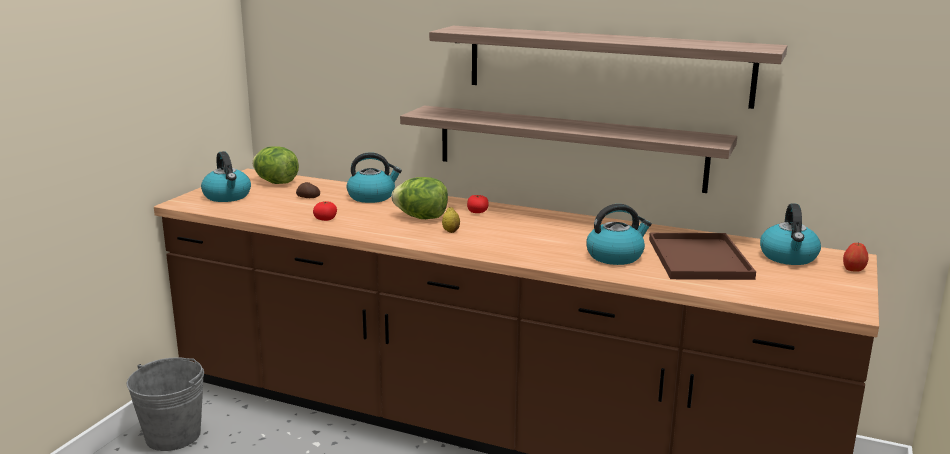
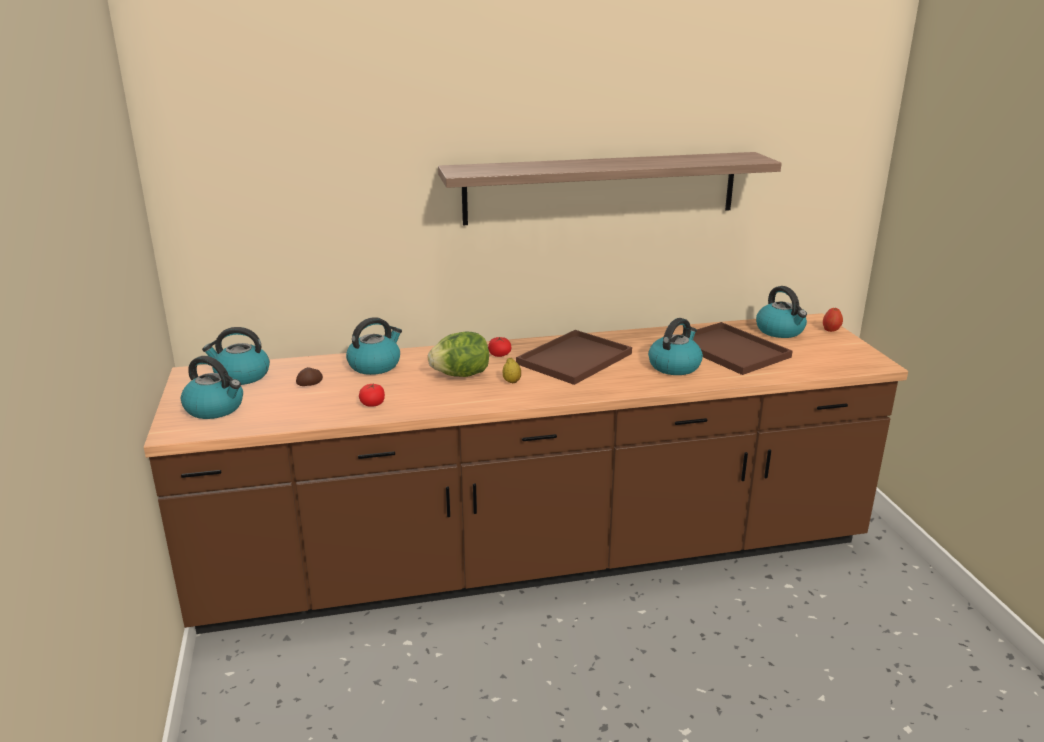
camera: 35 degrees left, 5 degrees up
grey bucket [127,357,204,451] -> none
lettuce [252,146,299,184] -> kettle [202,327,270,385]
shelf [400,105,737,193] -> none
none -> brown tray [516,330,632,385]

